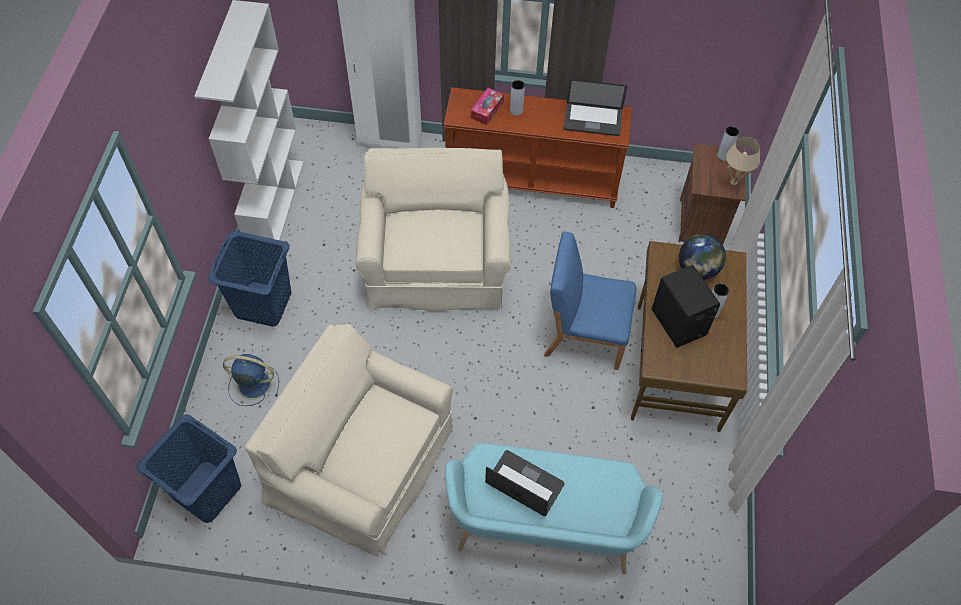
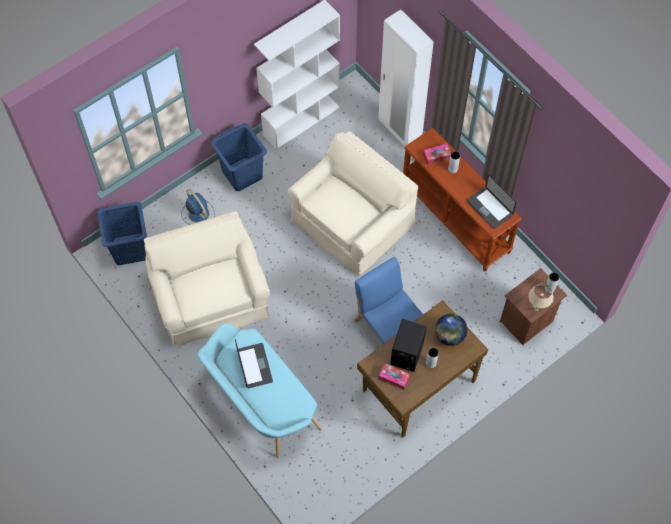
camera: 45 degrees right, 5 degrees up
none -> tissue box [378,363,410,390]

